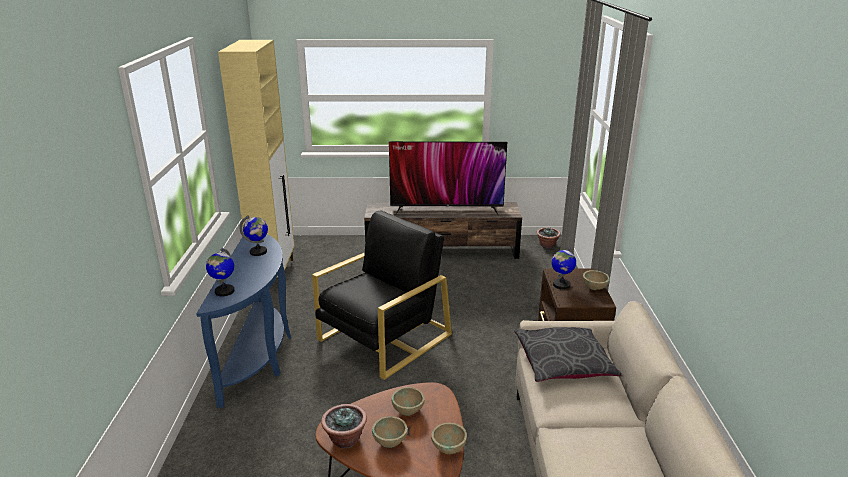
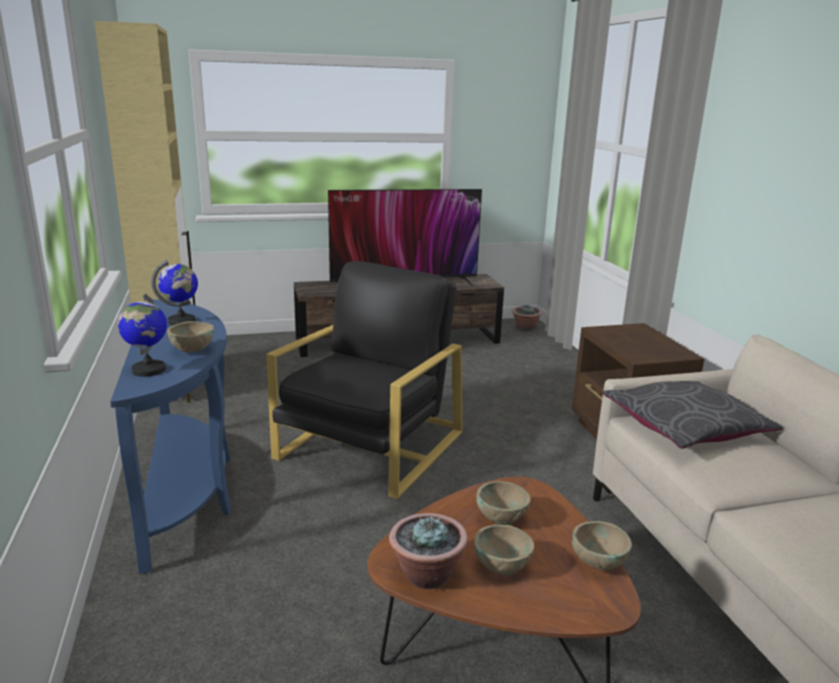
camera: 15 degrees left, 5 degrees down
globe [551,247,576,290] -> none
beige bowl [583,270,610,290] -> beige bowl moved to [167,321,214,352]

